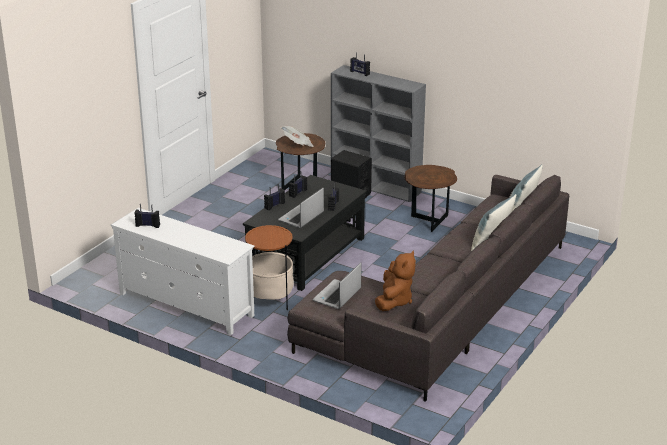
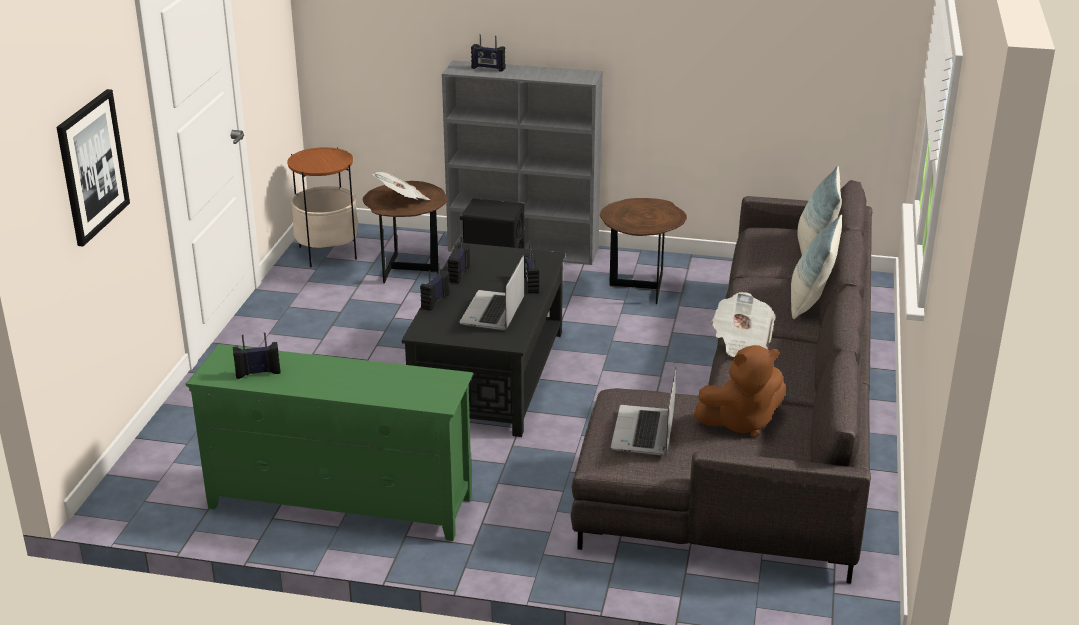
camera: 20 degrees left, 0 degrees up
white tv stand [111,208,254,335] -> green tv stand [185,344,473,541]
side table [245,225,294,310] -> side table moved to [287,147,358,267]
brown plush toy [375,251,416,311] -> brown plush toy turned 75 degrees clockwise [694,345,786,438]
none -> picture [56,89,130,246]
none -> newspaper [711,292,775,357]

